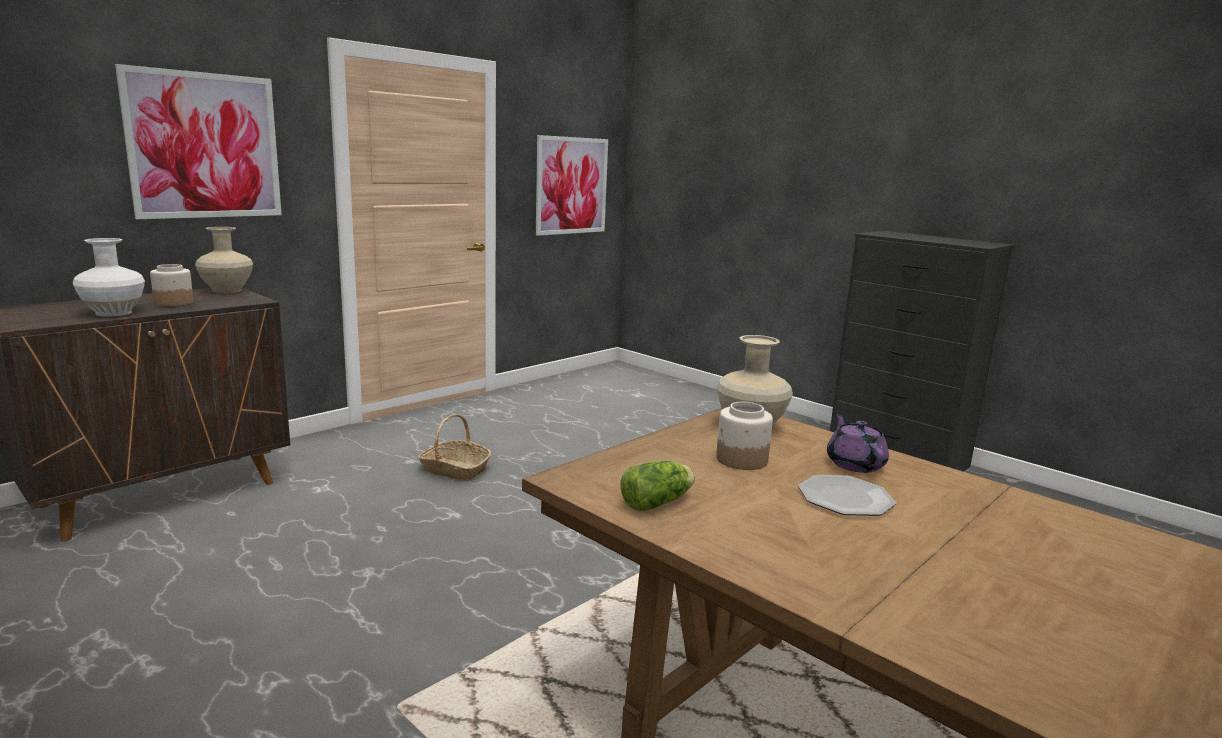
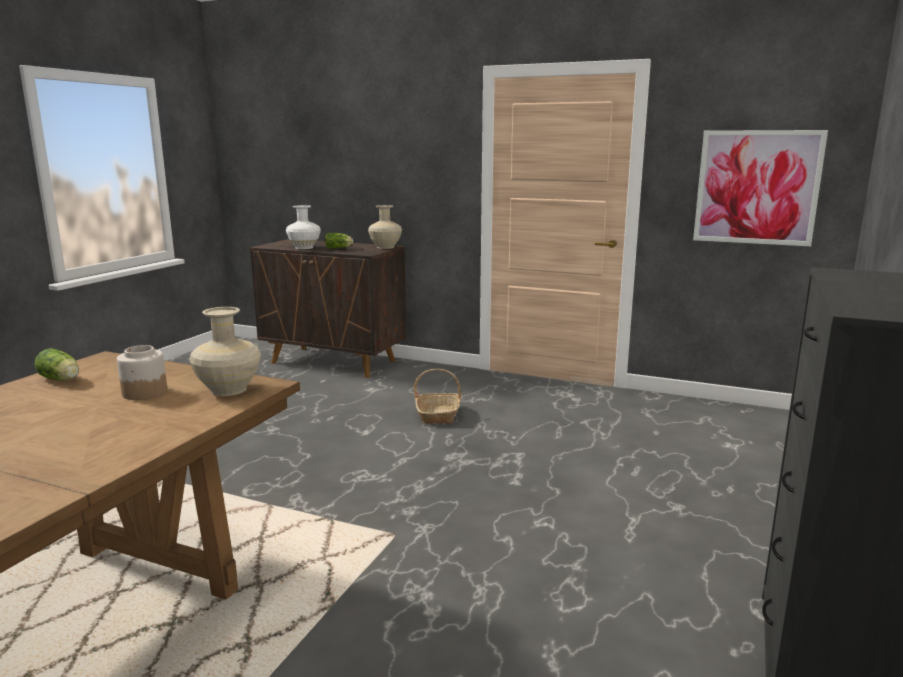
camera: 70 degrees right, 0 degrees up
picture [115,64,282,219] -> none
jar [150,264,193,307] -> lettuce [325,233,353,249]
plate [798,475,896,516] -> none
purple teapot [827,414,889,473] -> none

